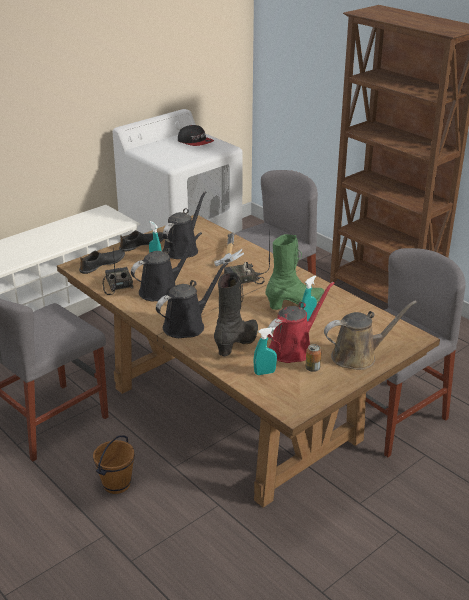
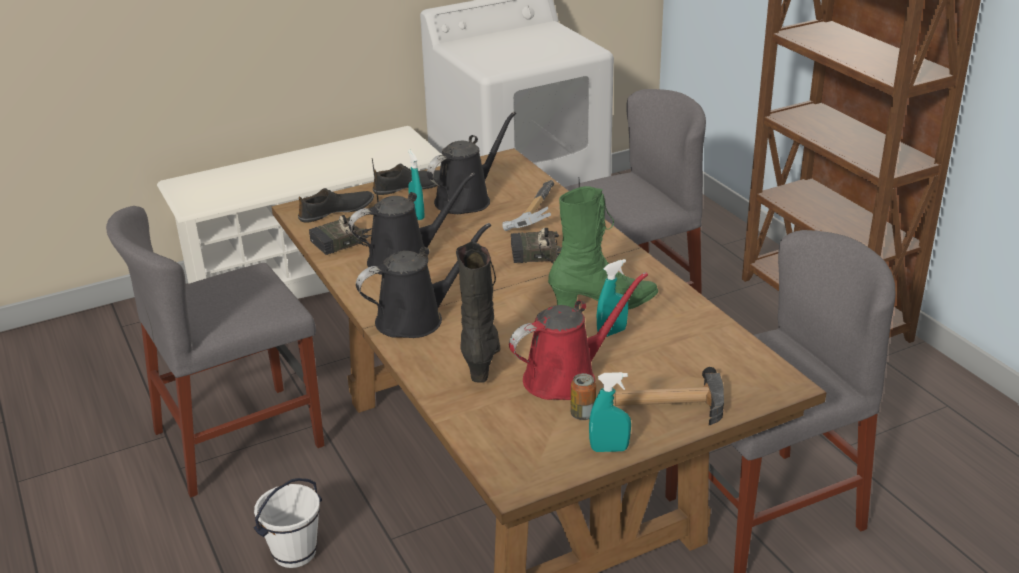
camera: 15 degrees right, 0 degrees up
brown bucket [93,435,135,494] -> white bucket [253,478,322,568]
radio [102,247,133,295] -> radio turned 120 degrees counterclockwise [309,158,379,255]
cap [178,125,214,146] -> none
black boot [214,272,258,357] -> black boot turned 45 degrees counterclockwise [456,241,500,383]
turquoise spray bottle [253,327,277,375] -> turquoise spray bottle moved to [589,372,631,452]
brown watering can [324,301,417,370] -> hammer [615,367,724,425]

